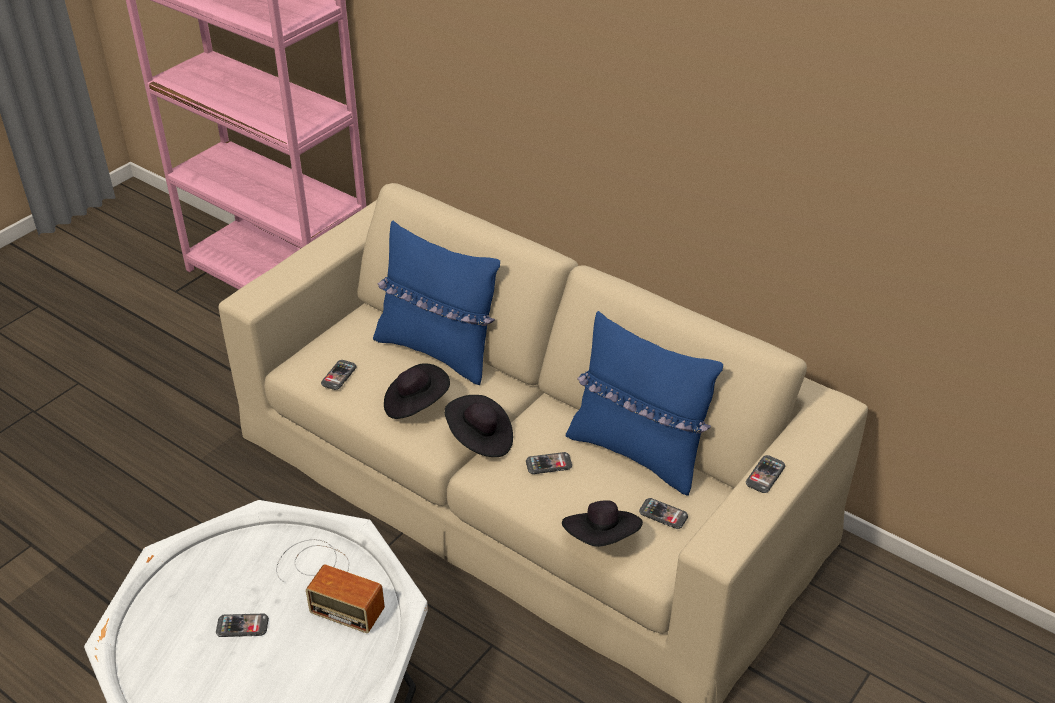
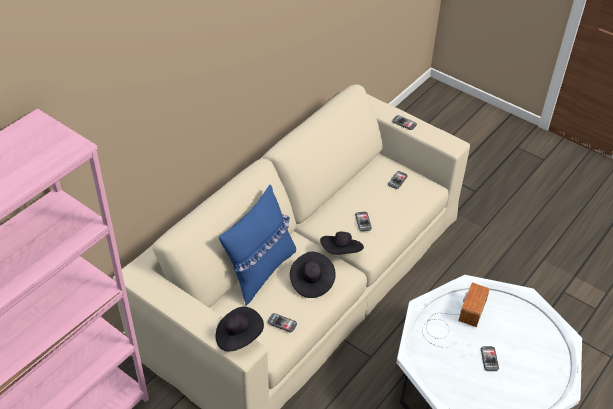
camera: 90 degrees left, 5 degrees up
black hat [562,500,643,547] -> black hat moved to [216,307,264,351]
blue pillow [566,311,723,496] -> none

